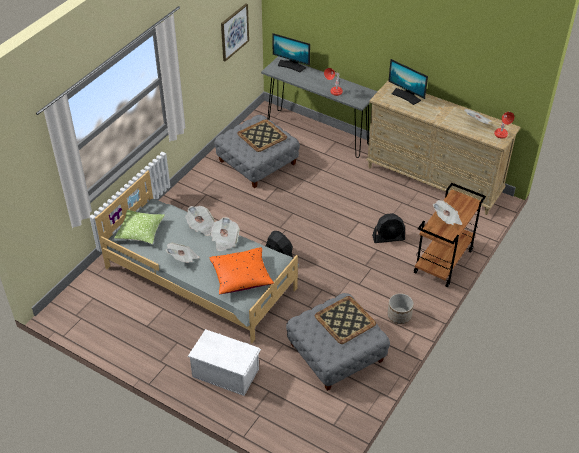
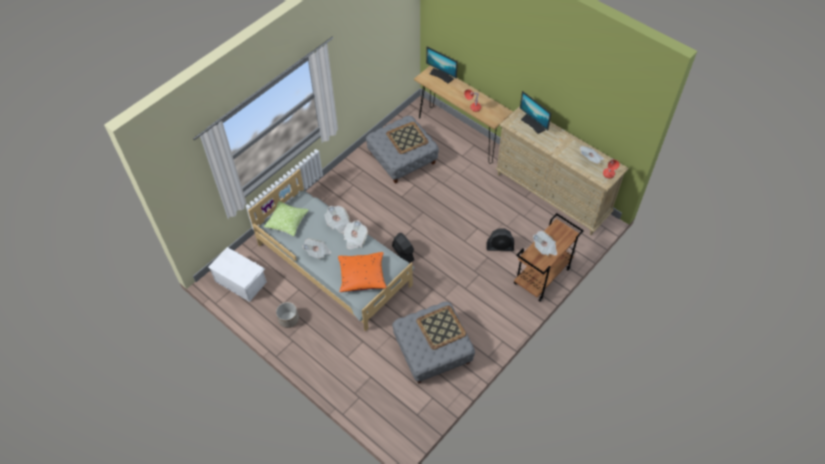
camera: 10 degrees right, 10 degrees up
white storage box [188,329,261,396] -> white storage box moved to [208,247,267,302]
picture [221,4,249,61] -> none
grey console table [261,56,378,158] -> brown console table [414,66,513,164]
planter [387,293,414,324] -> planter moved to [276,302,299,328]

